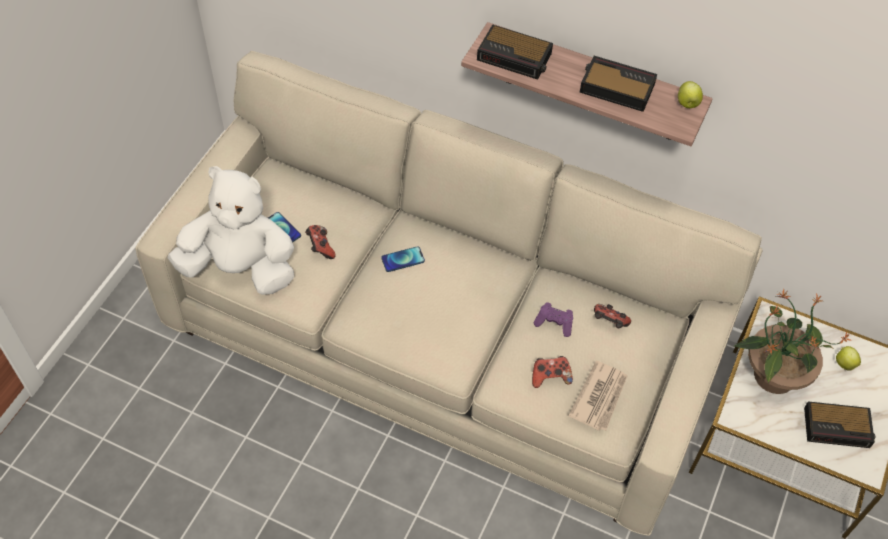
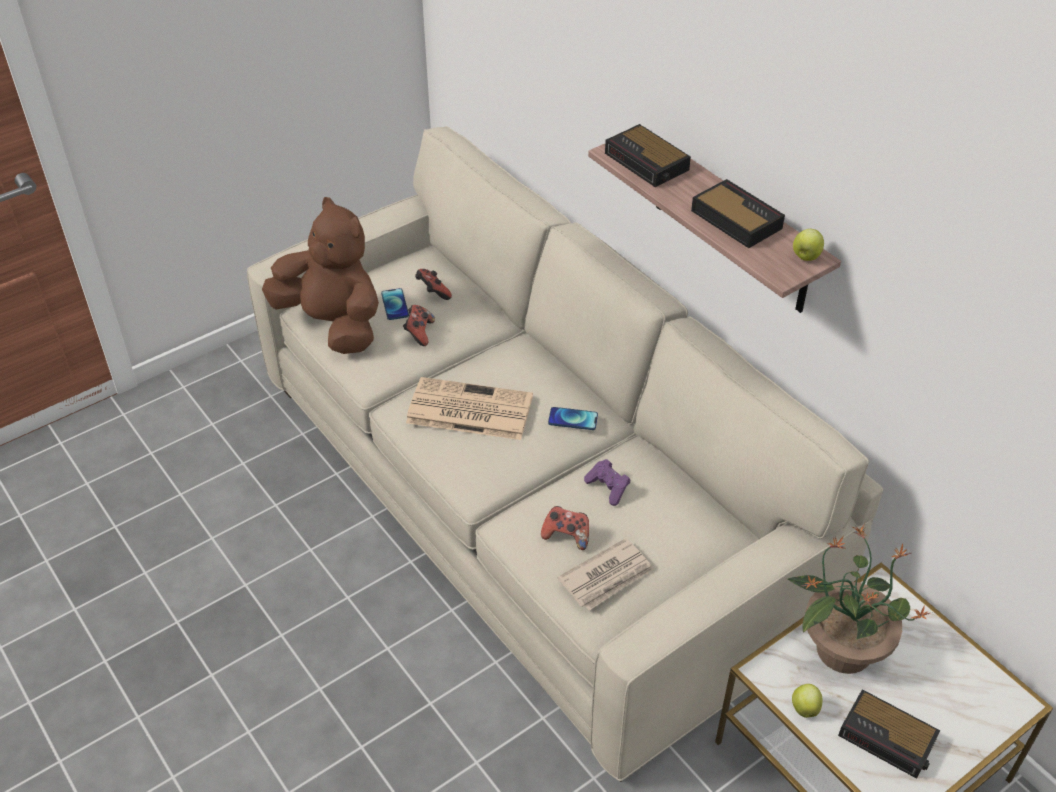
camera: 30 degrees right, 10 degrees down
white plush toy [167,166,294,295] -> brown plush toy [262,197,379,354]
phone [381,246,425,272] -> phone moved to [548,407,598,430]
game controller [594,304,631,328] -> game controller moved to [415,269,452,300]
apple [836,346,861,371] -> apple moved to [792,684,823,718]
none -> newspaper [406,377,533,440]

